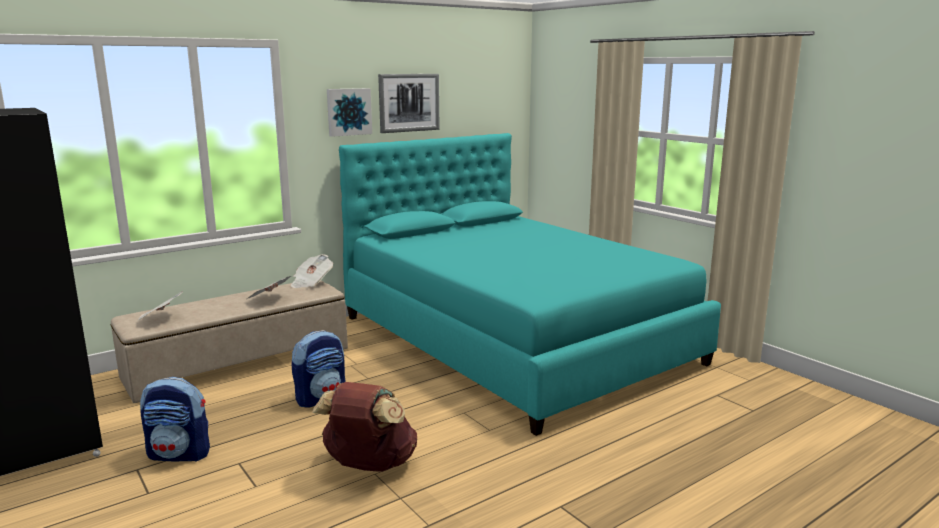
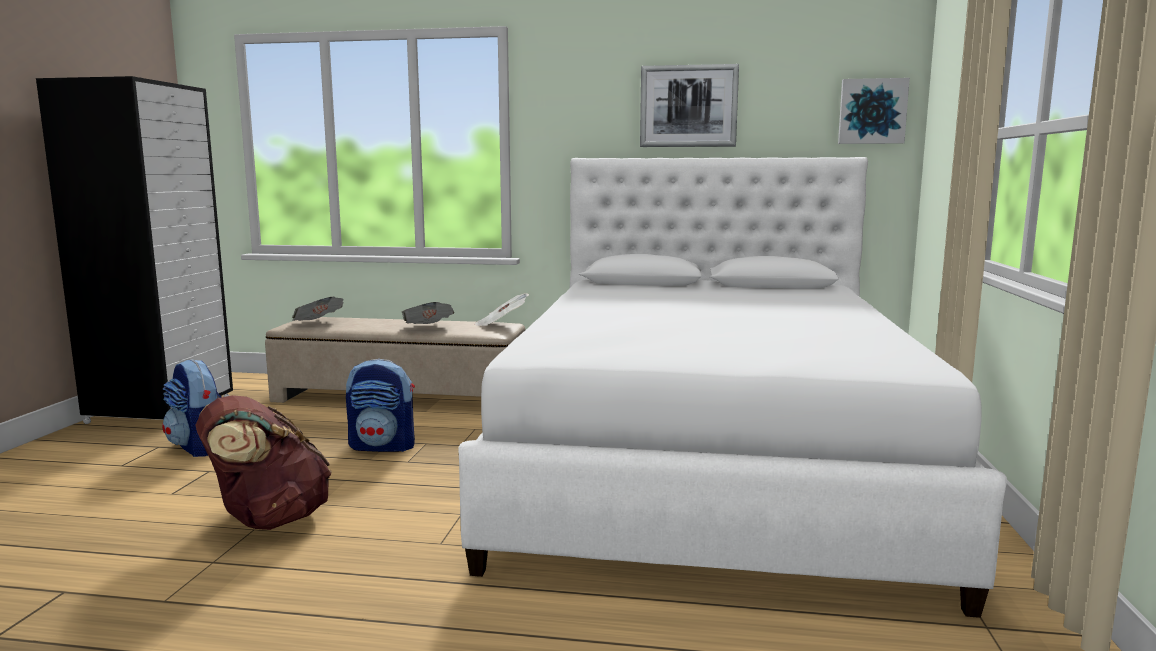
camera: 45 degrees right, 5 degrees down
picture [327,88,372,137] -> picture moved to [838,78,910,144]
turquoise bed [339,133,721,436] -> white bed [459,157,1007,618]

